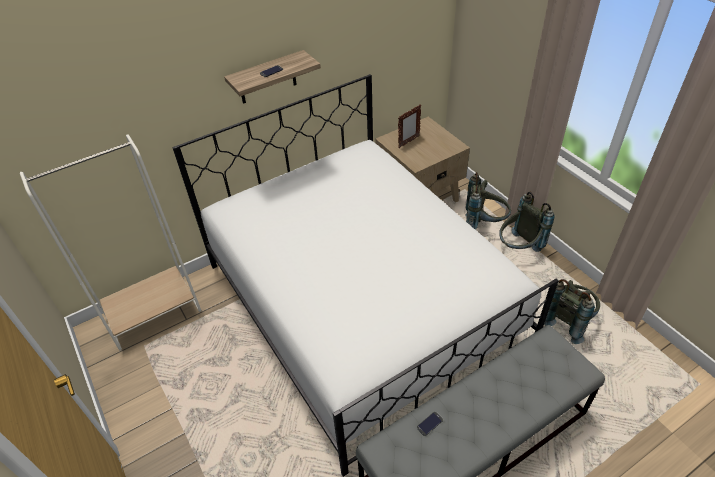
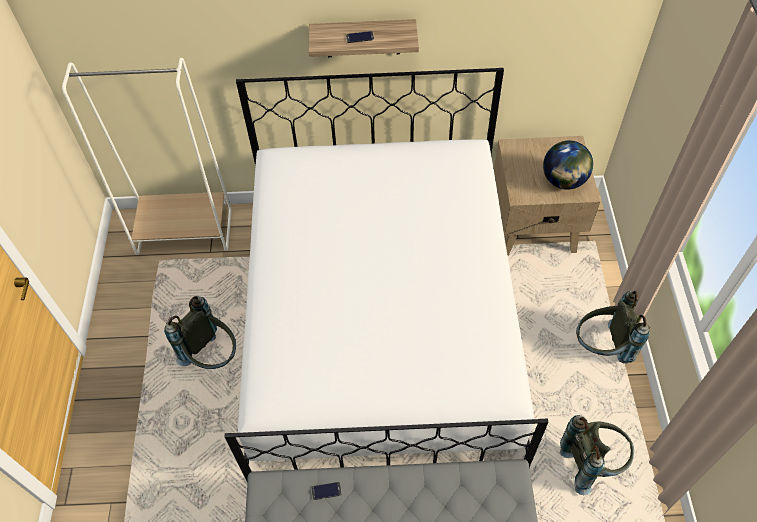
camera: 30 degrees right, 10 degrees up
picture frame [398,104,421,148] -> none
grey backpack [465,172,511,230] -> grey backpack moved to [164,296,236,369]
none -> globe [543,141,593,190]

